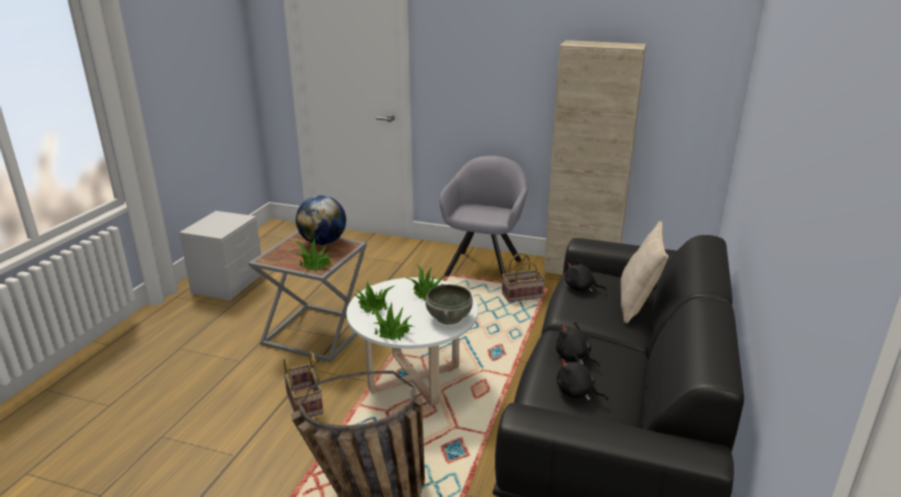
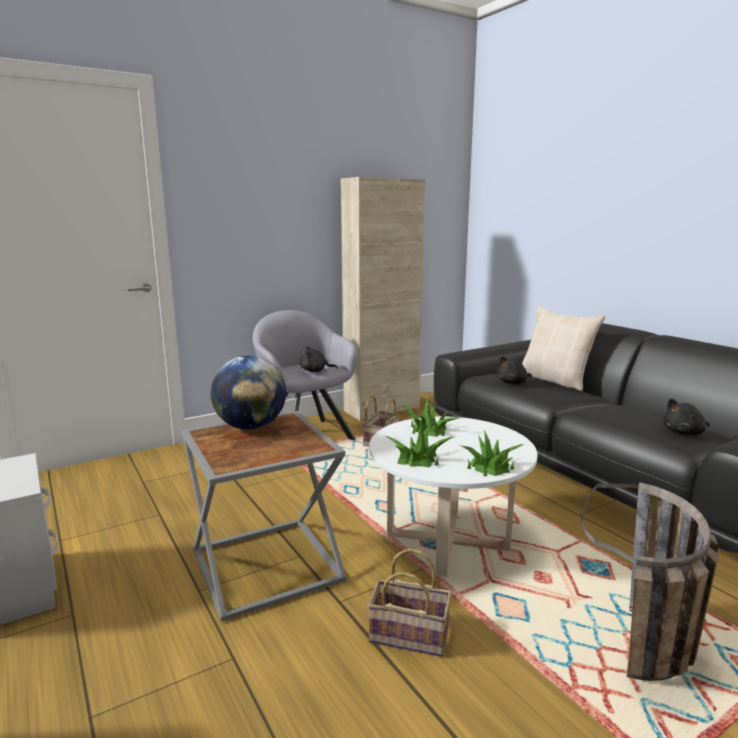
camera: 50 degrees left, 10 degrees down
potted plant [295,238,332,270] -> none
grey bowl [425,284,473,324] -> none
black plush toy [556,322,600,367] -> black plush toy moved to [300,346,338,372]

